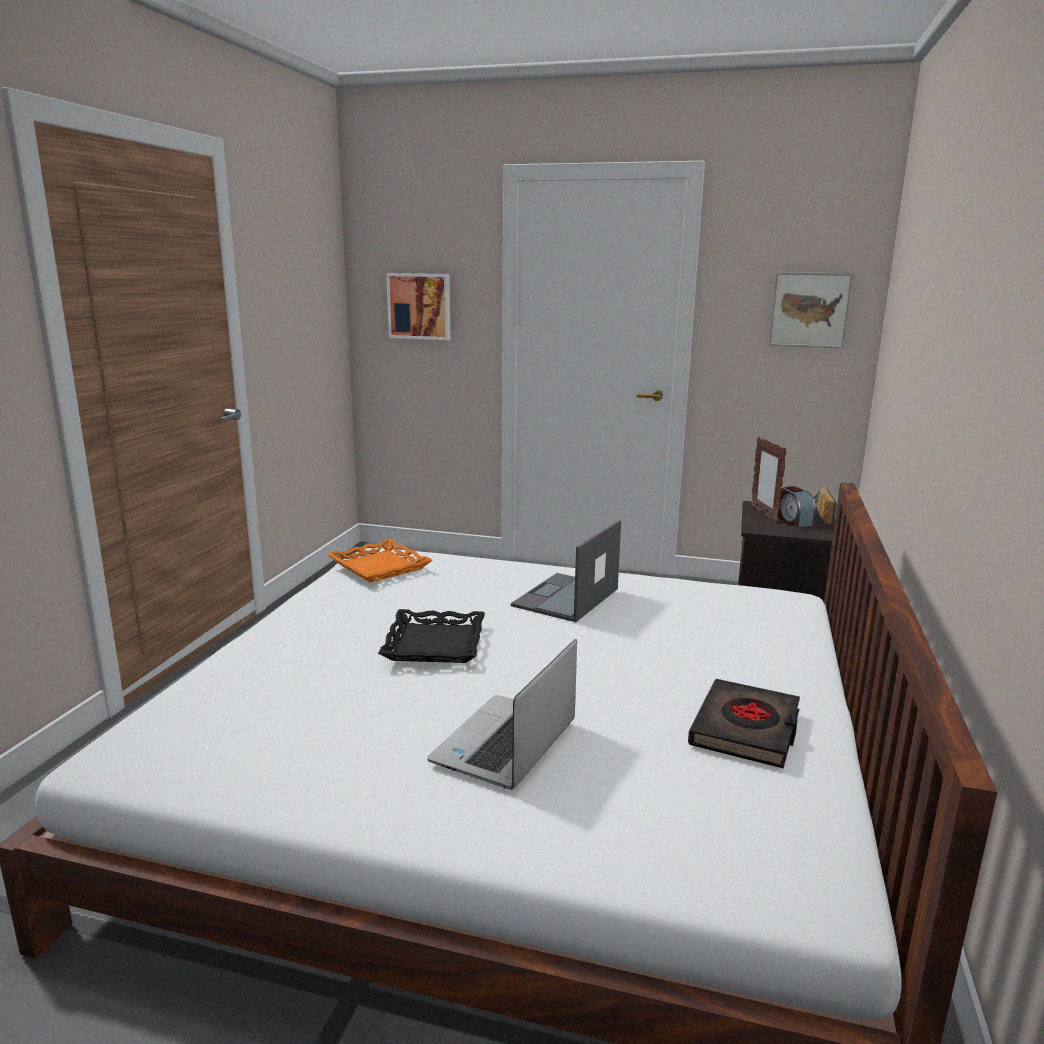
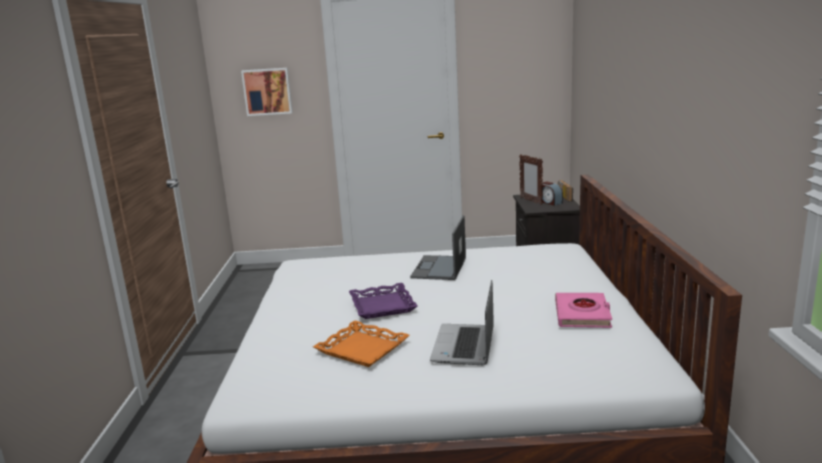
camera: 15 degrees left, 0 degrees up
orange tray [327,539,433,583] -> orange tray moved to [313,320,410,367]
black tray [378,609,485,663] -> purple tray [349,283,418,319]
black book [688,679,800,768] -> pink book [555,293,612,328]
picture [769,272,853,348] -> none

